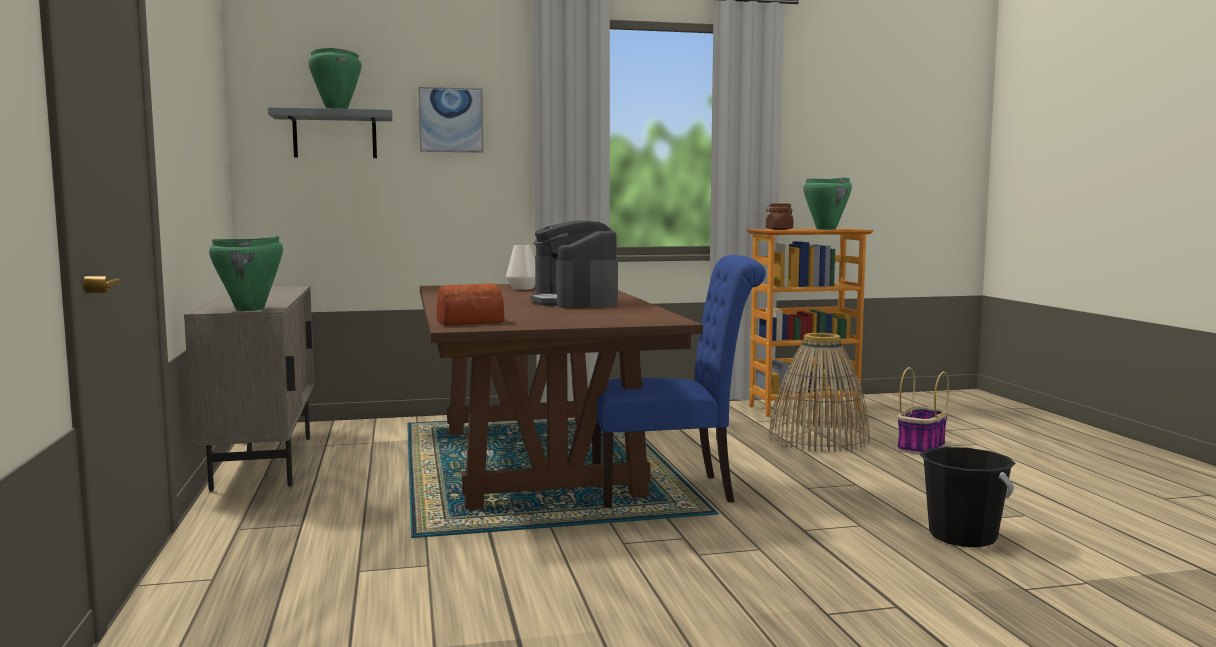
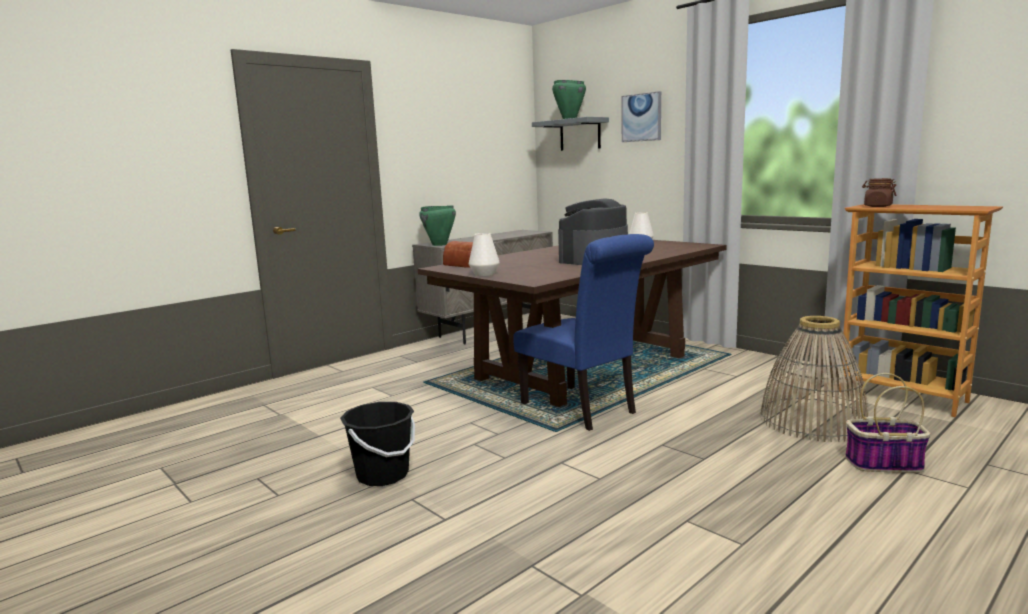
camera: 60 degrees right, 5 degrees up
green cooking pot [803,177,852,230] -> none
black bucket [920,447,1016,547] -> black bucket moved to [340,402,415,486]
none -> white vase [469,233,500,276]

